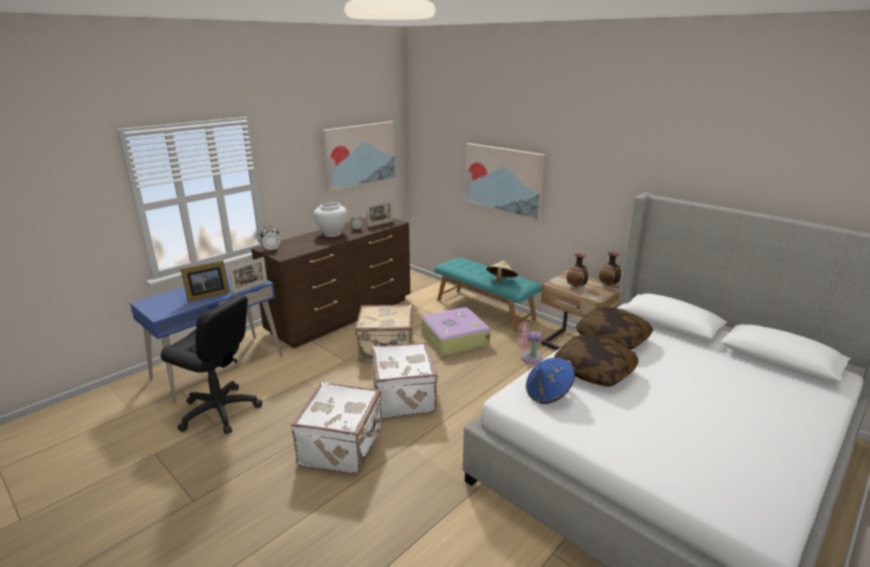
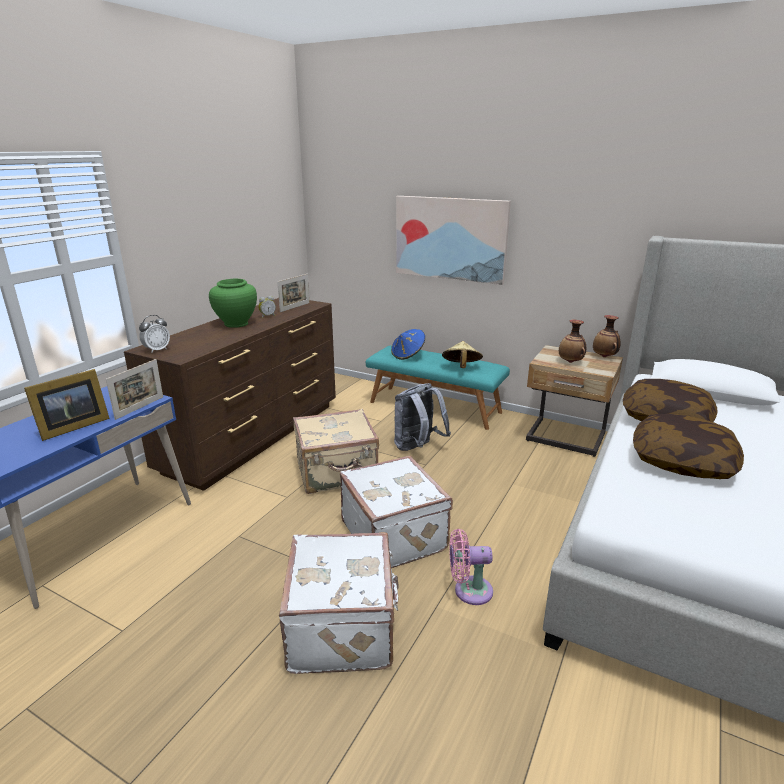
camera: 15 degrees left, 0 degrees up
black office chair [161,295,262,434] -> none
white vase [314,202,347,237] -> green vase [209,279,257,328]
picture [322,121,396,191] -> none
suitcase [422,307,490,356] -> grey backpack [394,383,451,451]
pink fan [519,321,542,364] -> pink fan moved to [449,529,493,605]
blue hat [526,358,575,404] -> blue hat moved to [391,329,425,360]

